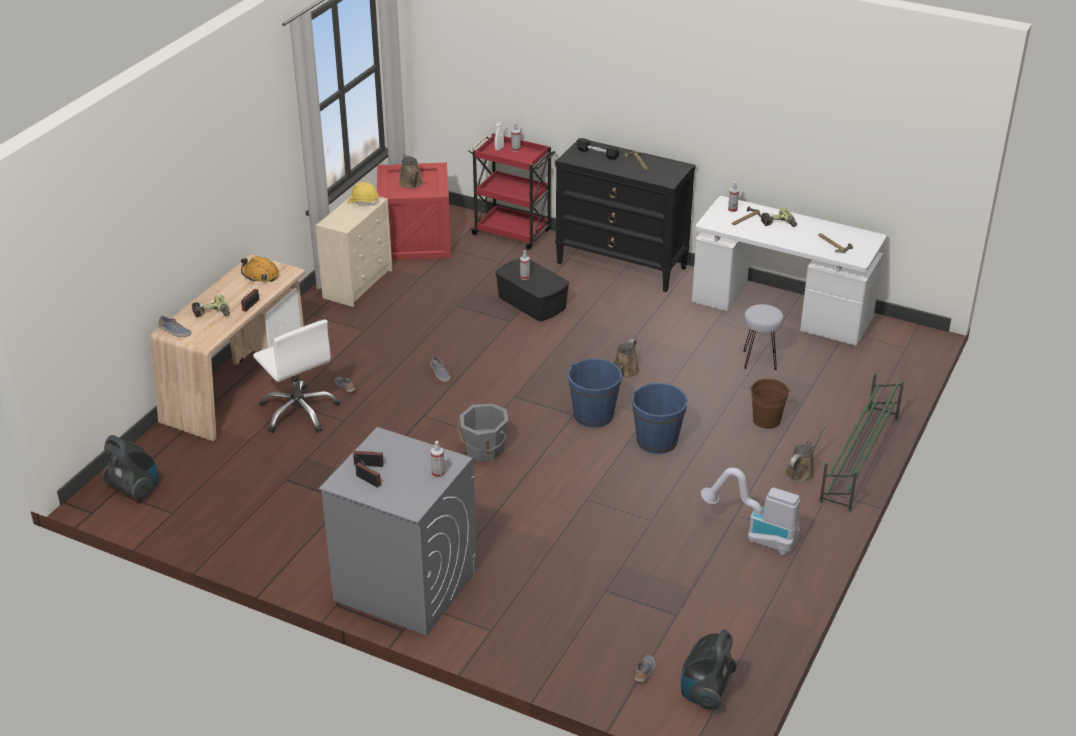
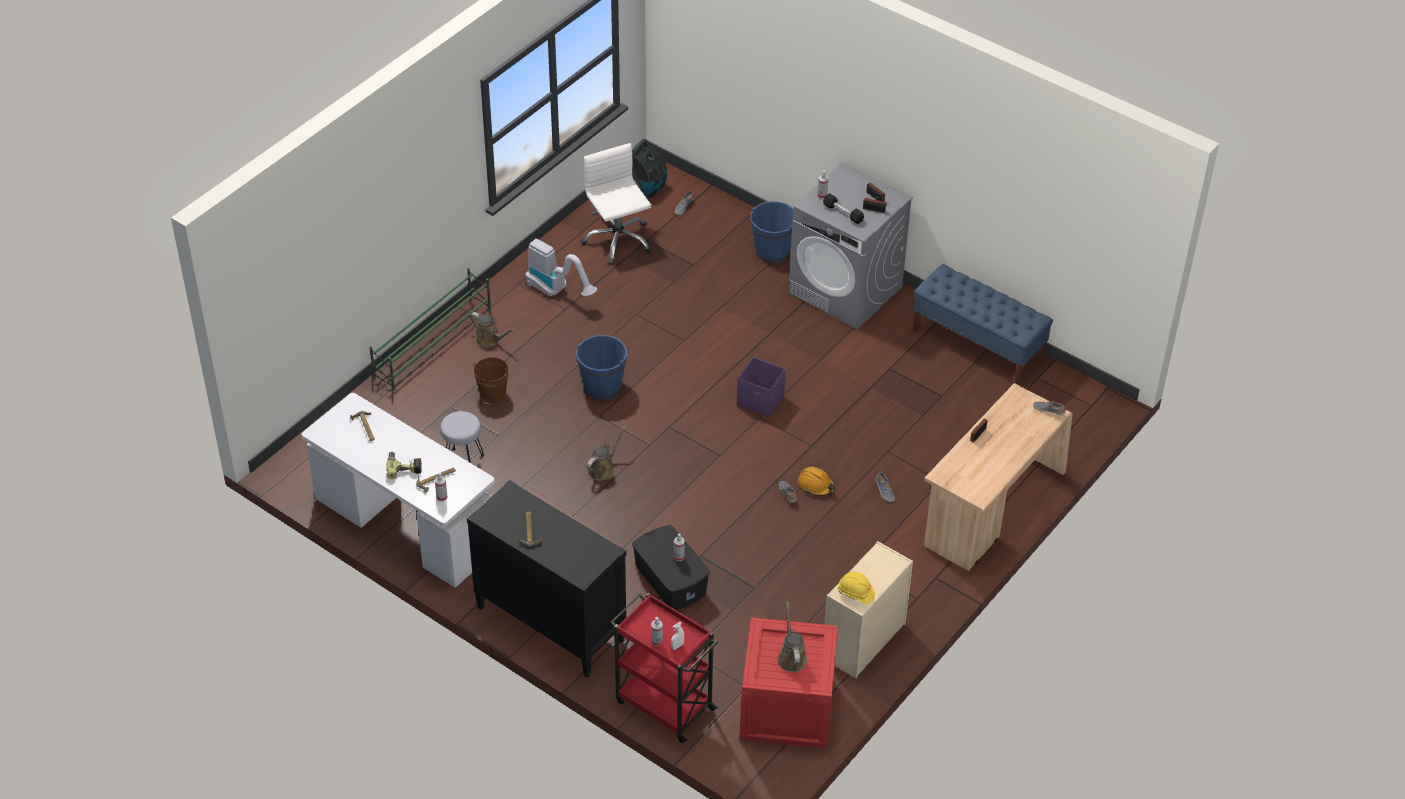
camera: 170 degrees left, 10 degrees up
vacuum cleaner [102,435,158,501] -> none
power drill [192,295,230,317] -> none
orange hard hat [241,256,279,282] -> orange hard hat moved to [798,466,835,496]
white office chair [253,320,340,433] -> white office chair moved to [581,143,652,265]
grey bucket [458,404,508,461] -> purple storage box [737,357,786,417]
blue bucket [568,358,622,428] -> blue bucket moved to [750,201,793,263]
black dumbbell [577,138,619,160] -> black dumbbell moved to [823,193,864,224]
brown watering can [785,424,826,482] -> brown watering can turned 105 degrees counterclockwise [470,312,515,347]
none -> blue bench [912,264,1053,386]

